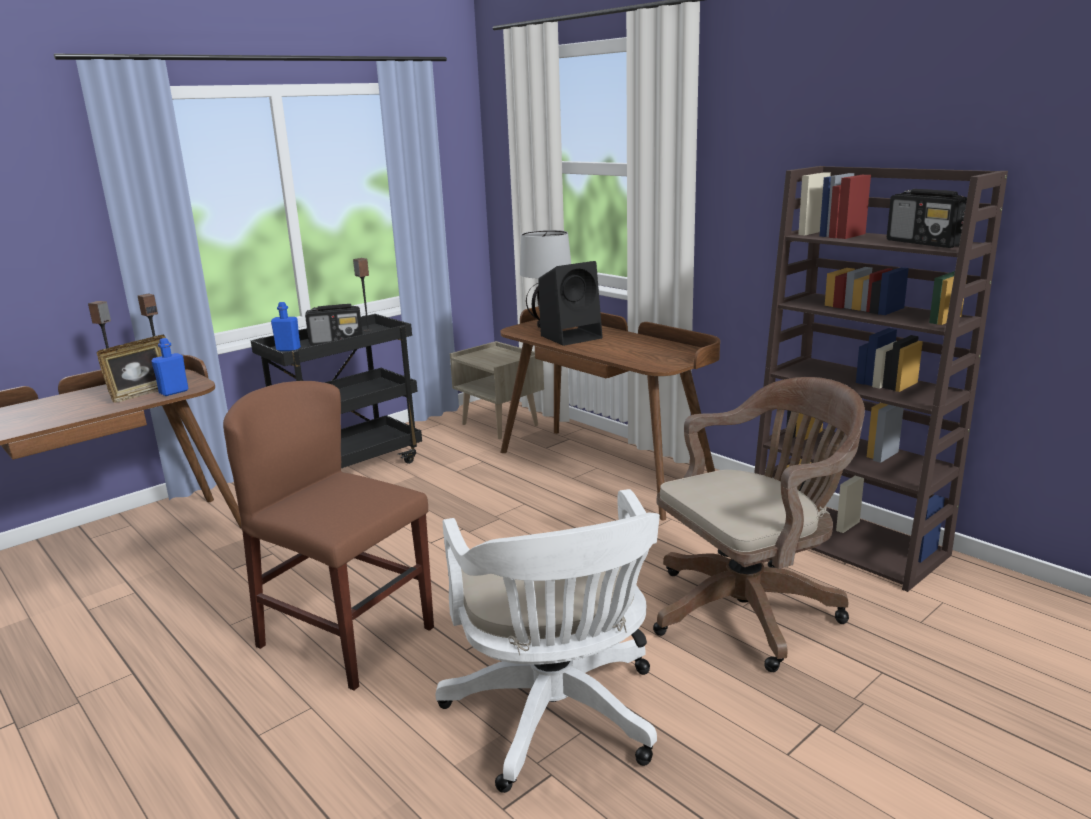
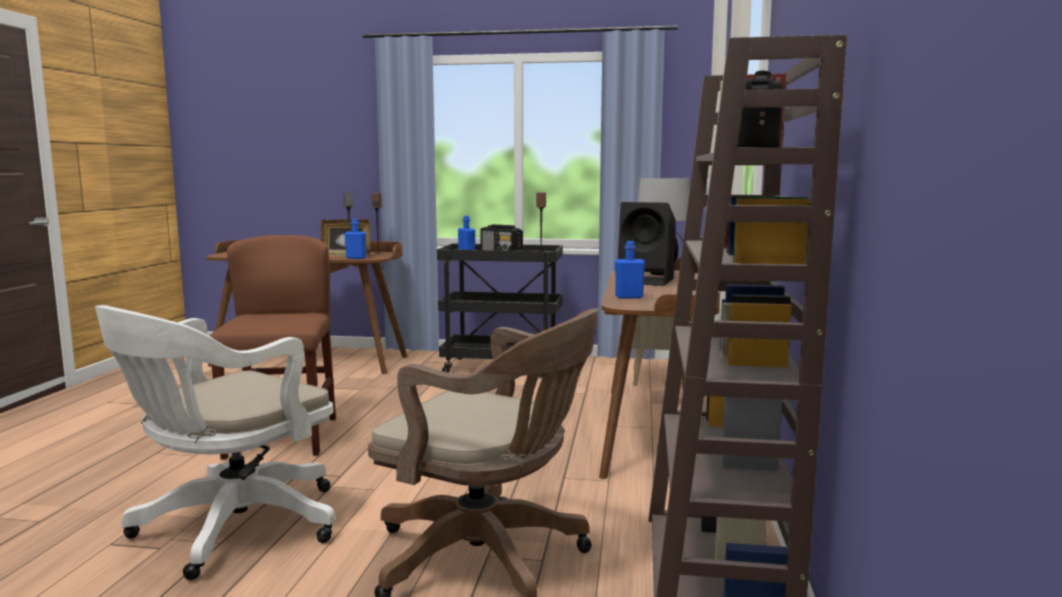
camera: 50 degrees right, 10 degrees down
none -> blue bottle [615,241,645,299]

